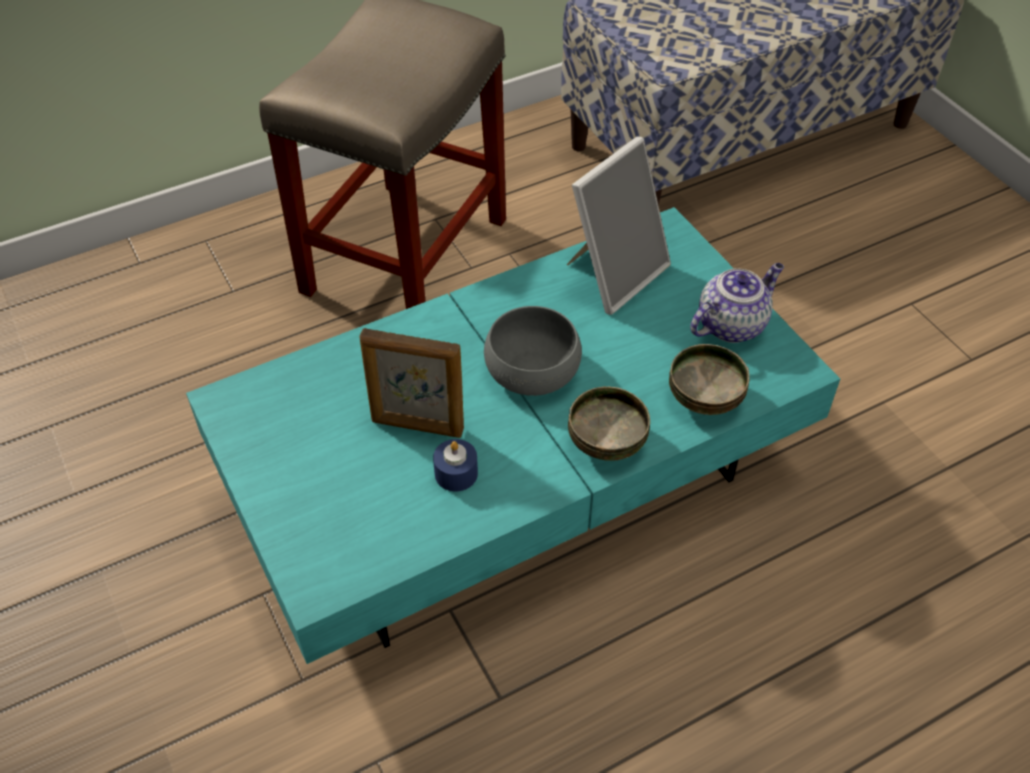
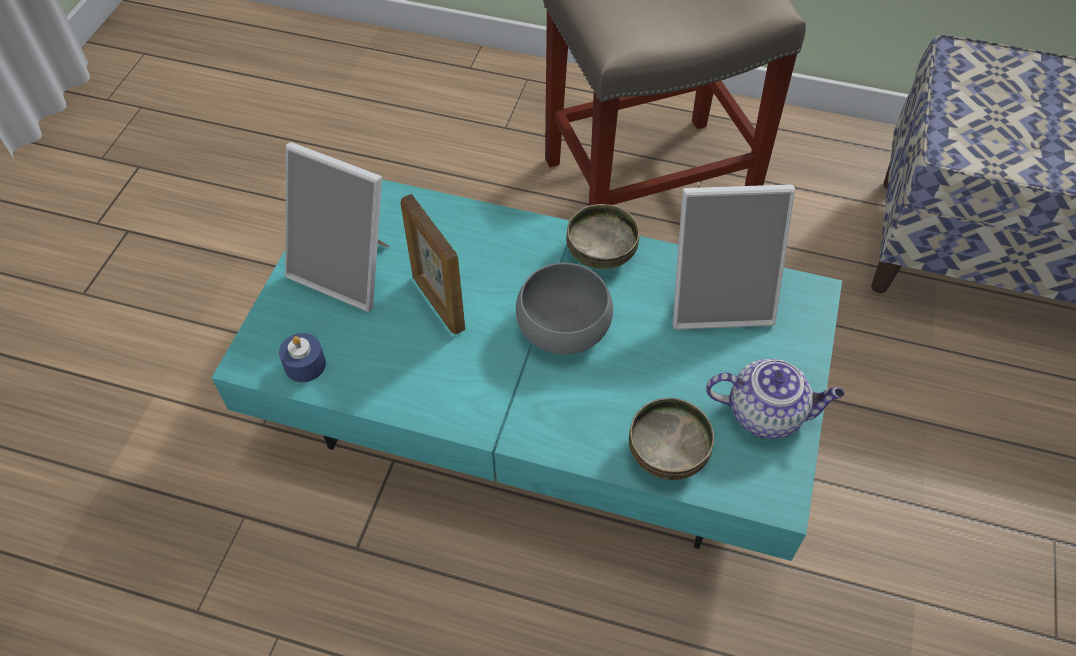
camera: 45 degrees right, 5 degrees up
blue candle [433,439,478,491] -> blue candle moved to [279,333,326,382]
bowl [568,387,650,461] -> bowl moved to [566,204,639,269]
none -> picture frame [285,142,389,312]

